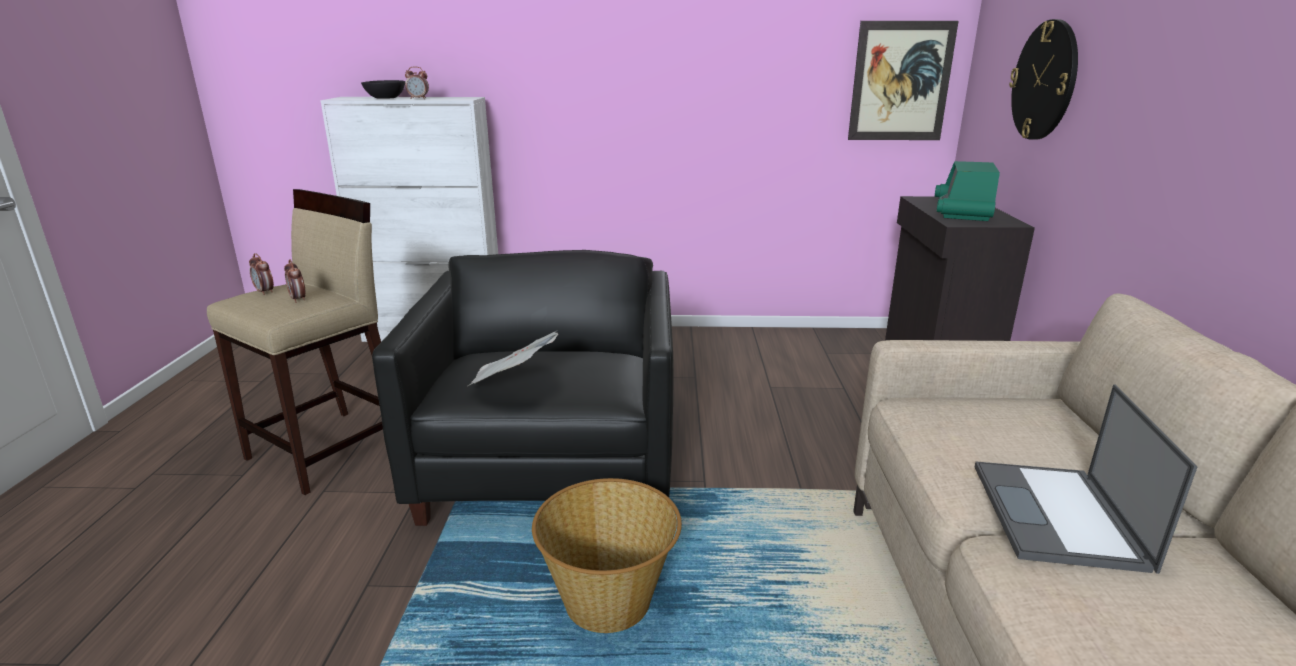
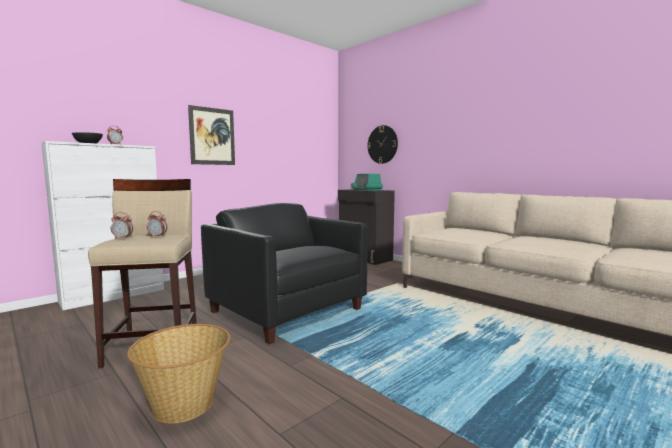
camera: 45 degrees left, 15 degrees down
newspaper [468,331,558,386] -> none
basket [532,478,682,633] -> basket moved to [127,324,230,423]
picture [848,21,959,140] -> picture moved to [188,105,235,165]
laptop [974,384,1198,574] -> none

